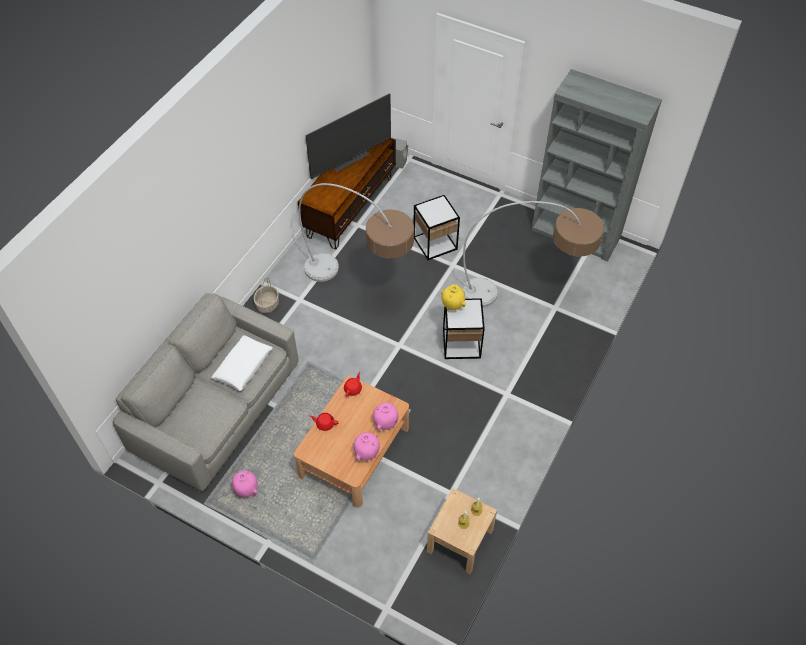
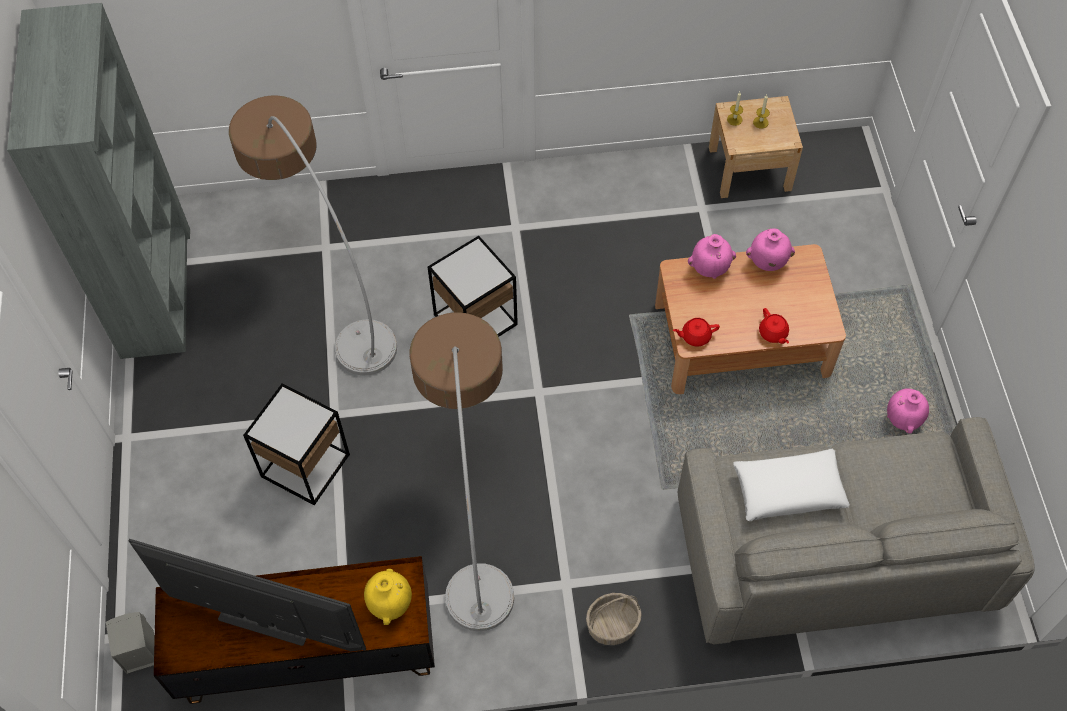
camera: 125 degrees left, 5 degrees up
yellow vase [441,284,466,310] -> yellow vase moved to [364,569,412,625]

